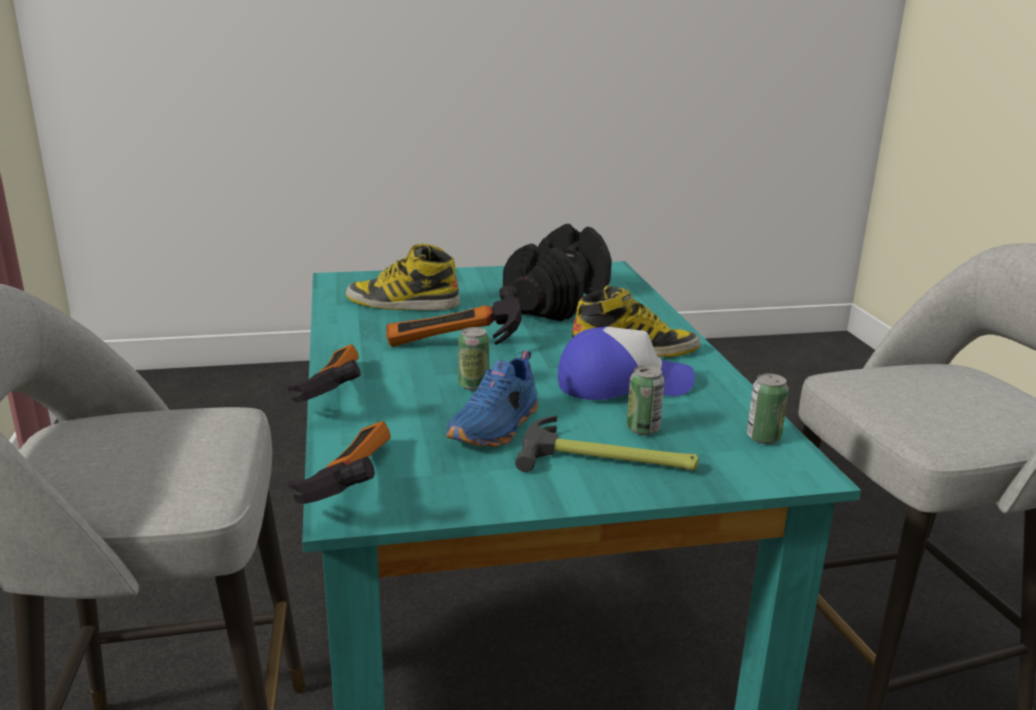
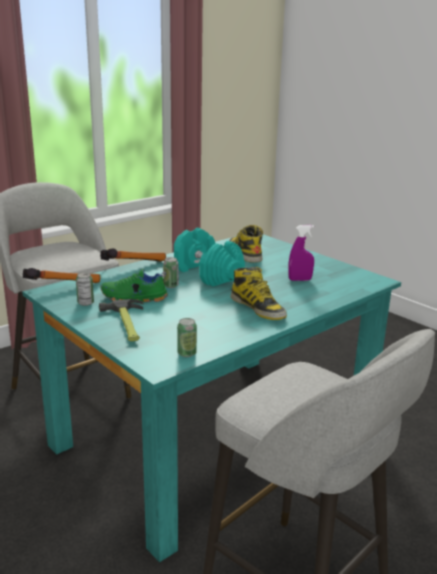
camera: 60 degrees right, 0 degrees up
hammer [386,285,522,347] -> turquoise dumbbell [174,228,245,286]
blue shoe [446,350,538,447] -> green shoe [101,269,168,303]
black dumbbell [503,224,612,321] -> purple spray bottle [288,225,314,281]
cap [558,326,695,400] -> none
can [626,366,665,435] -> can moved to [76,272,94,306]

